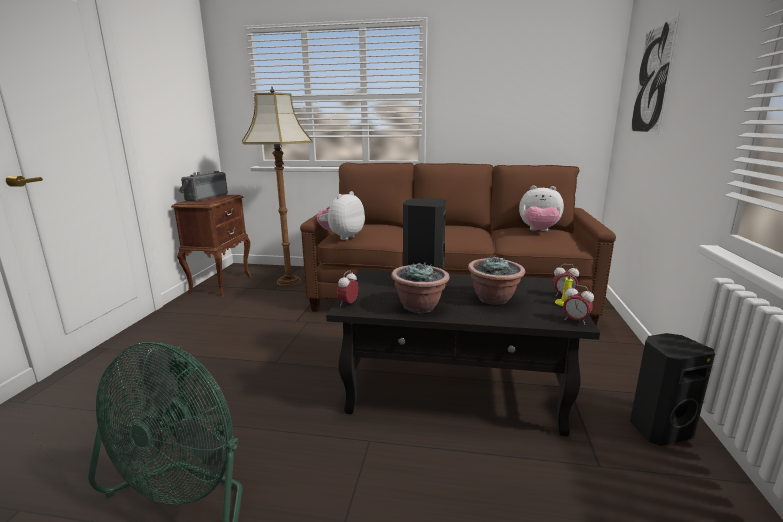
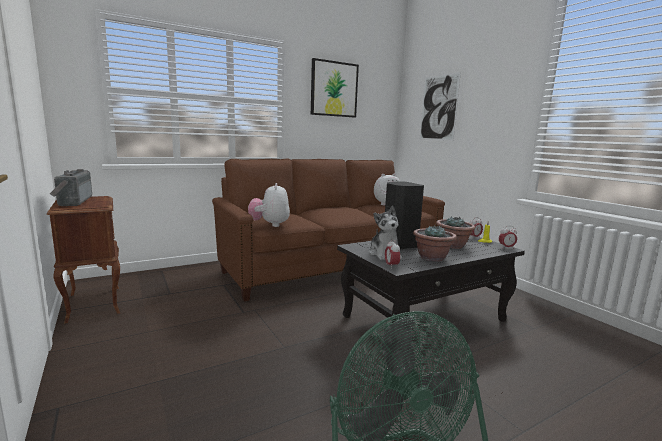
camera: 40 degrees left, 5 degrees down
floor lamp [242,87,313,286] -> none
black speaker [630,333,715,446] -> none
none -> picture [311,58,359,117]
none -> plush toy [369,206,402,260]

